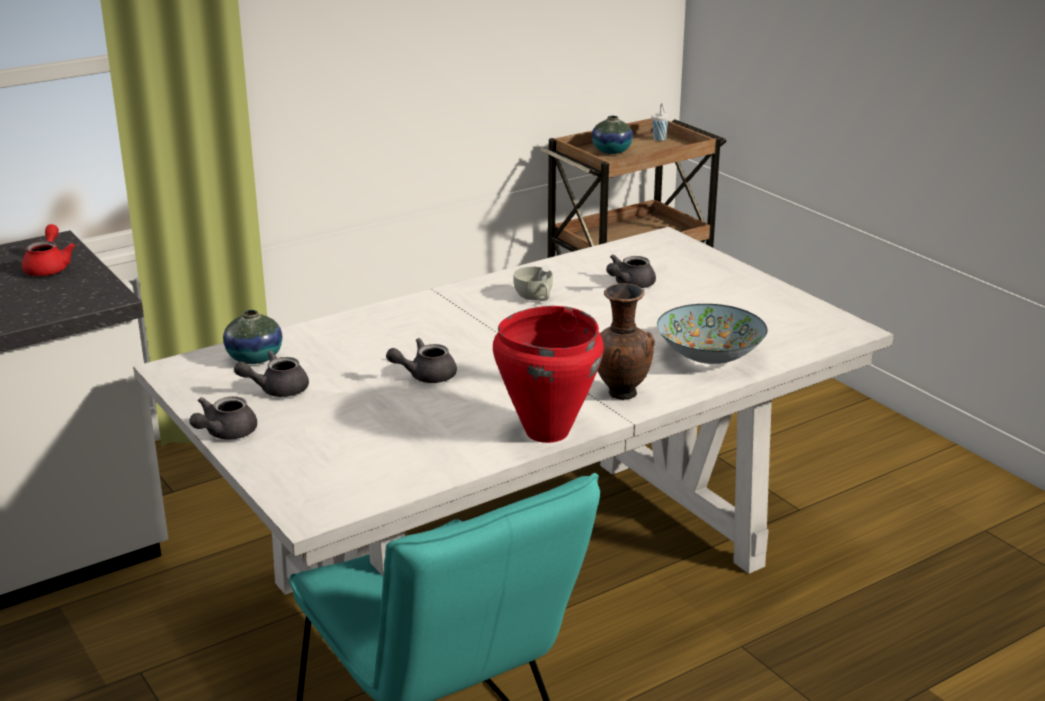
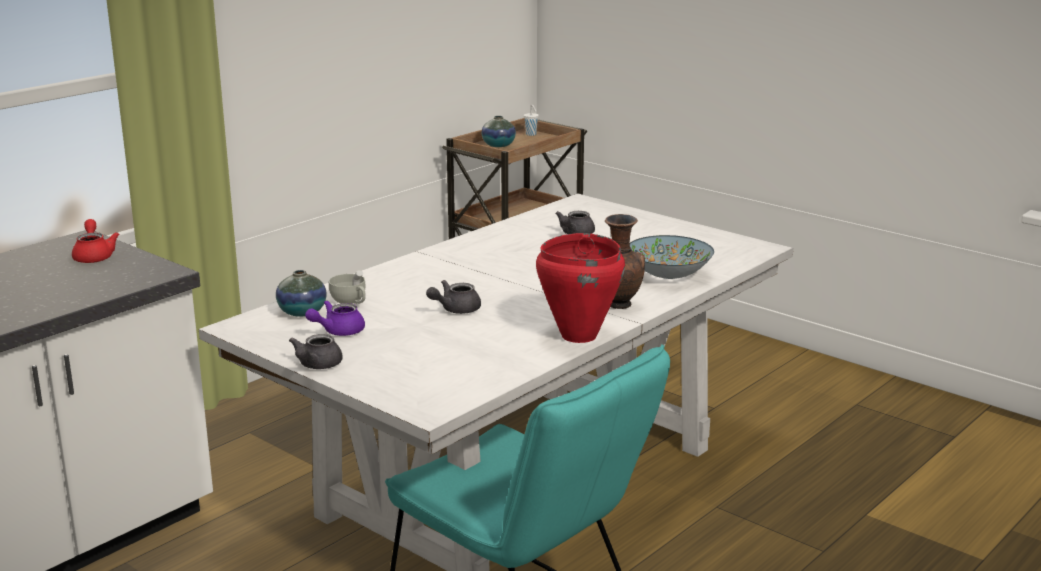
camera: 15 degrees left, 5 degrees down
grey teapot [234,351,309,397] -> purple teapot [305,300,365,336]
white cup [513,265,553,301] -> white cup moved to [329,270,366,304]

